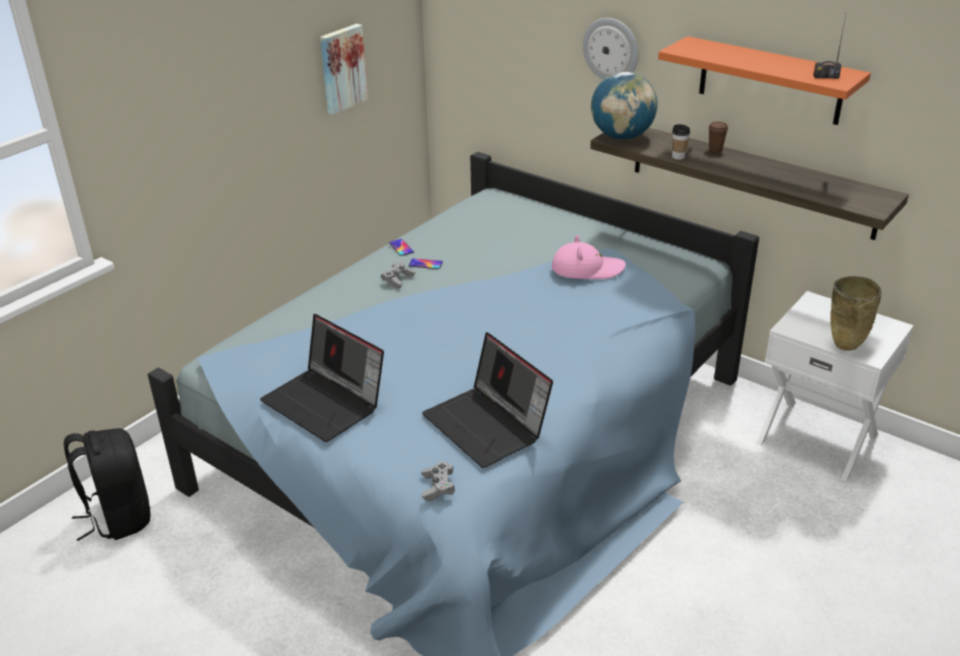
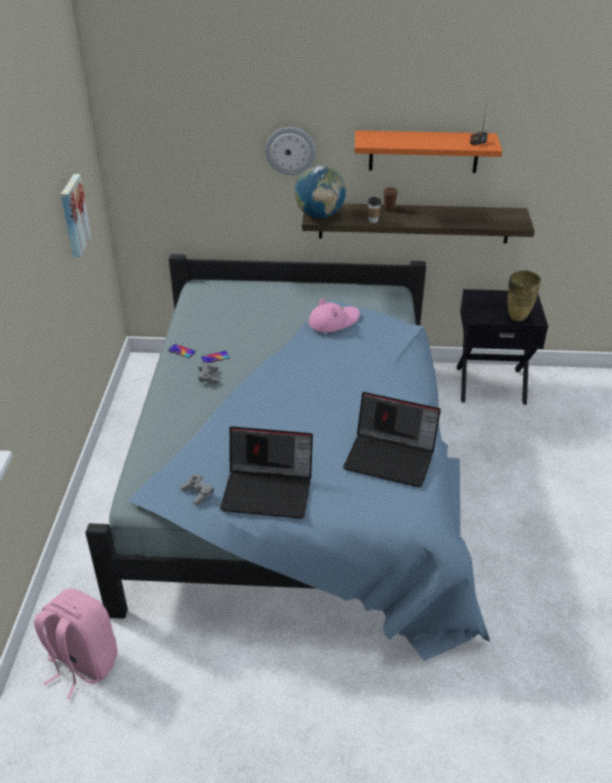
camera: 35 degrees left, 5 degrees up
black backpack [64,428,150,541] -> pink backpack [34,589,117,699]
grey game controller [421,462,455,501] -> grey game controller moved to [180,474,214,506]
white nightstand [756,291,914,481] -> black nightstand [457,289,548,405]

